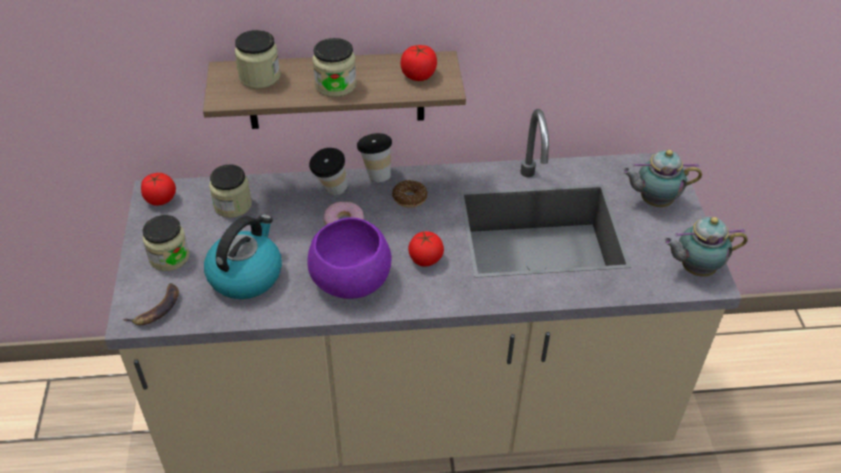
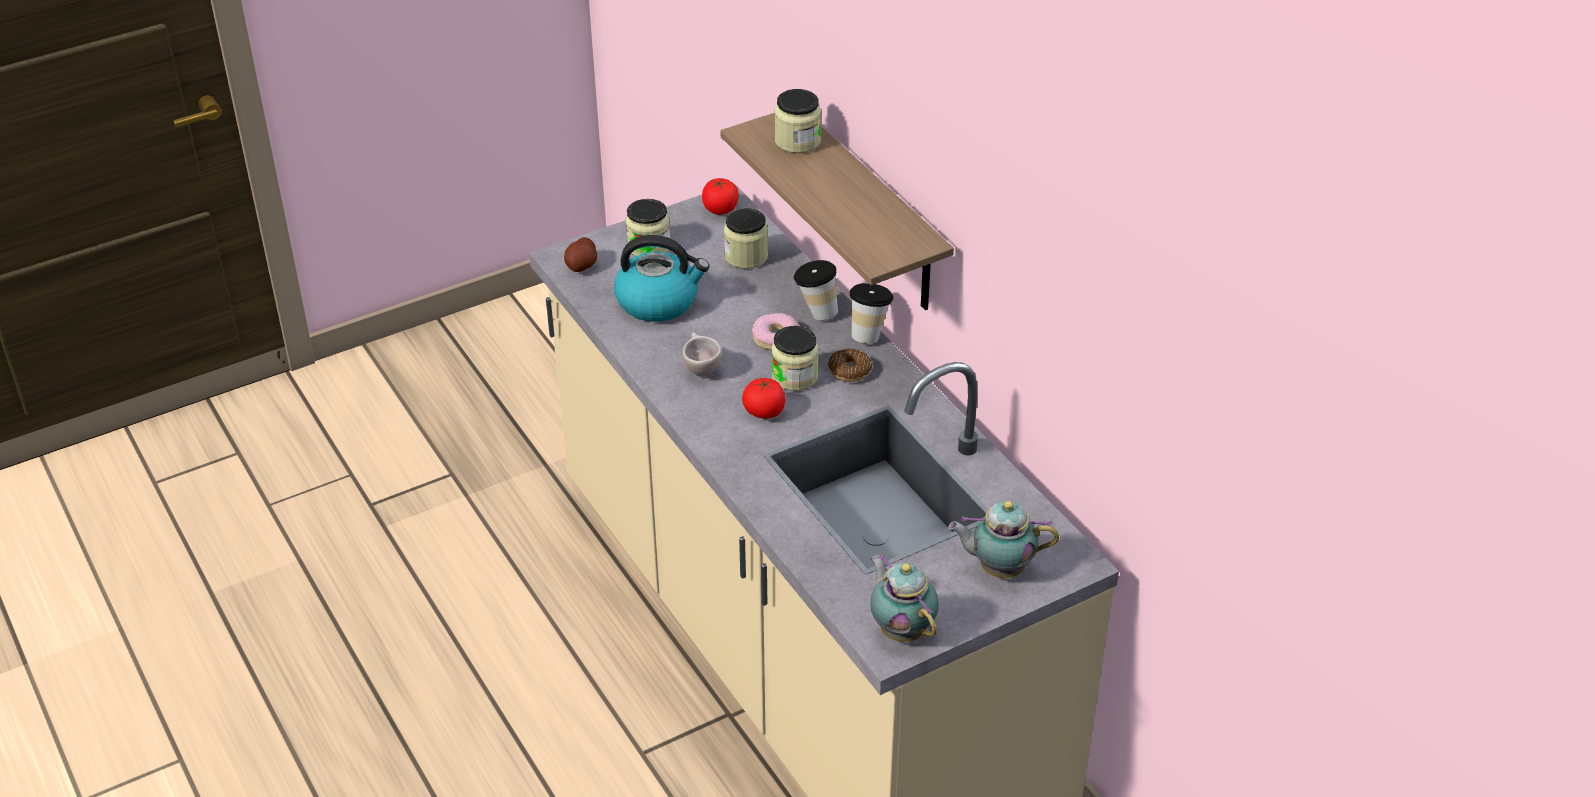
camera: 65 degrees right, 5 degrees down
banana [122,283,179,325] -> potato [564,237,597,272]
purple bowl [307,218,392,299] -> beige cup [683,332,722,377]
jar [312,38,357,97] -> jar moved to [772,326,819,391]
tomato [401,45,437,81] -> none
teapot [622,150,702,207] -> teapot turned 60 degrees counterclockwise [948,501,1059,578]

